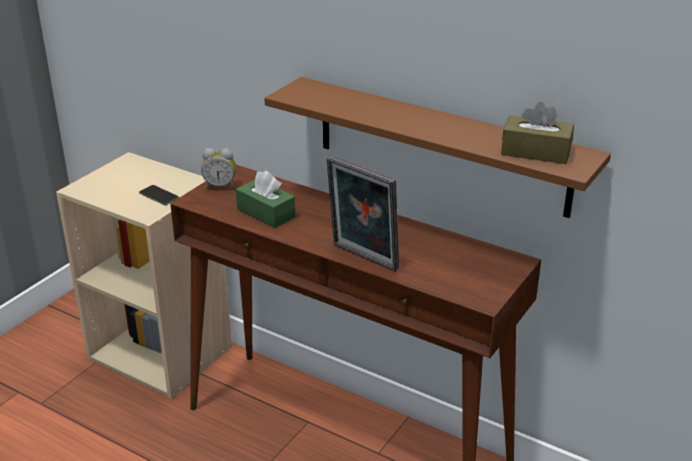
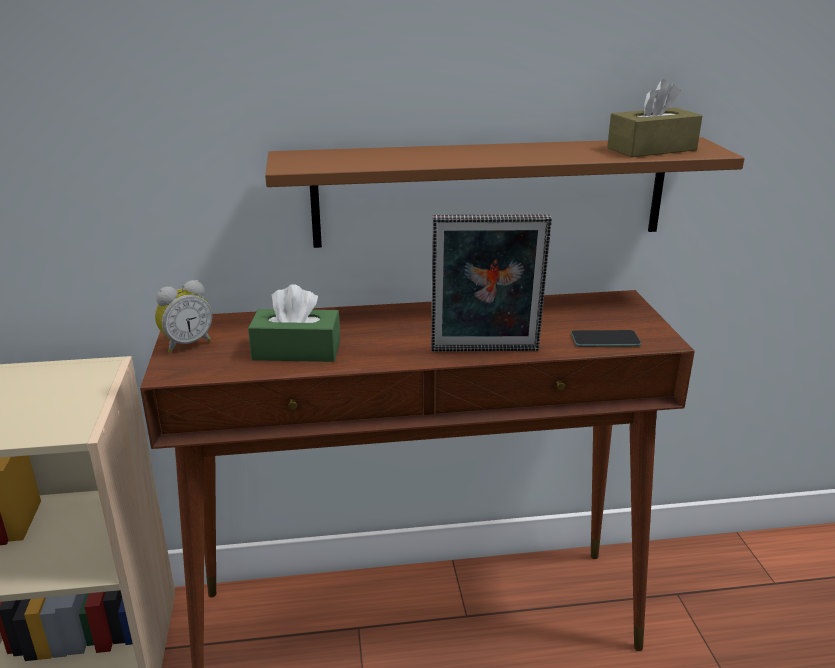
camera: 40 degrees left, 5 degrees down
phone [139,185,179,205] -> phone moved to [571,330,642,347]

